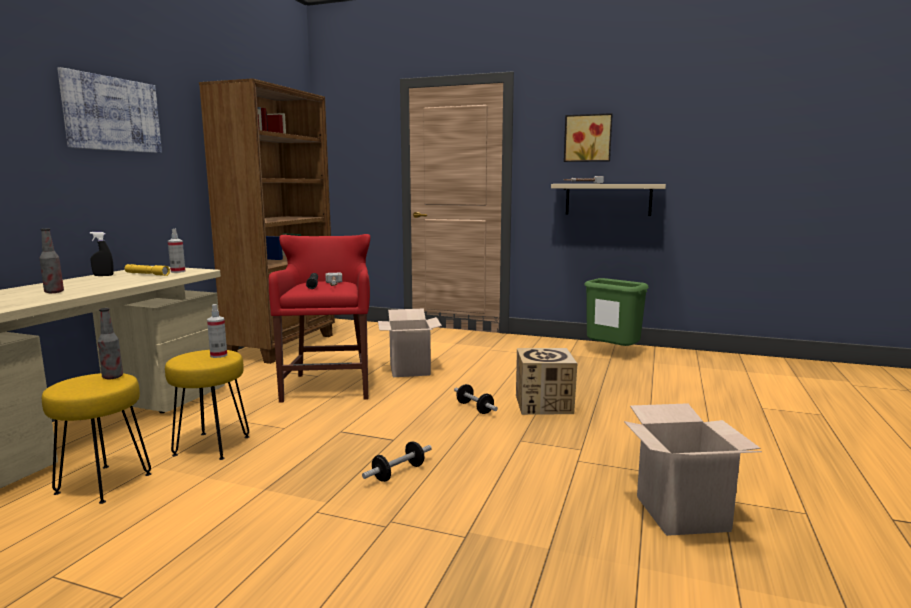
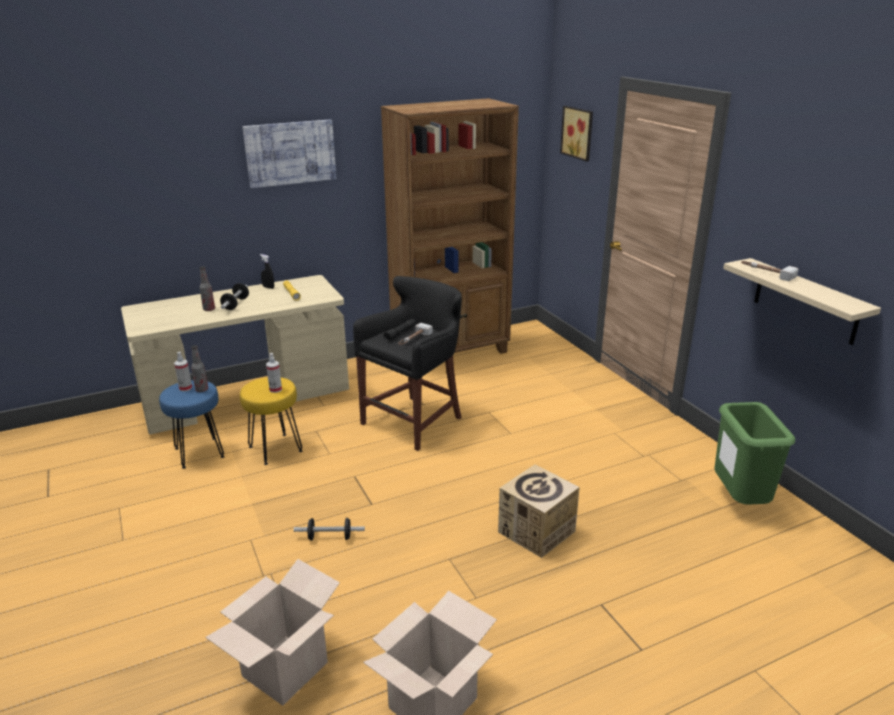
camera: 45 degrees right, 15 degrees up
yellow stool [42,373,151,504] -> blue stool [159,380,225,469]
spray bottle [168,229,185,273] -> spray bottle moved to [174,352,192,391]
red stool [269,234,370,402] -> black stool [353,276,462,451]
cardboard box [378,308,442,377] -> cardboard box moved to [205,559,340,706]
dumbbell [454,384,498,414] -> dumbbell moved to [220,283,249,310]
picture [564,113,613,162] -> picture moved to [560,106,593,162]

